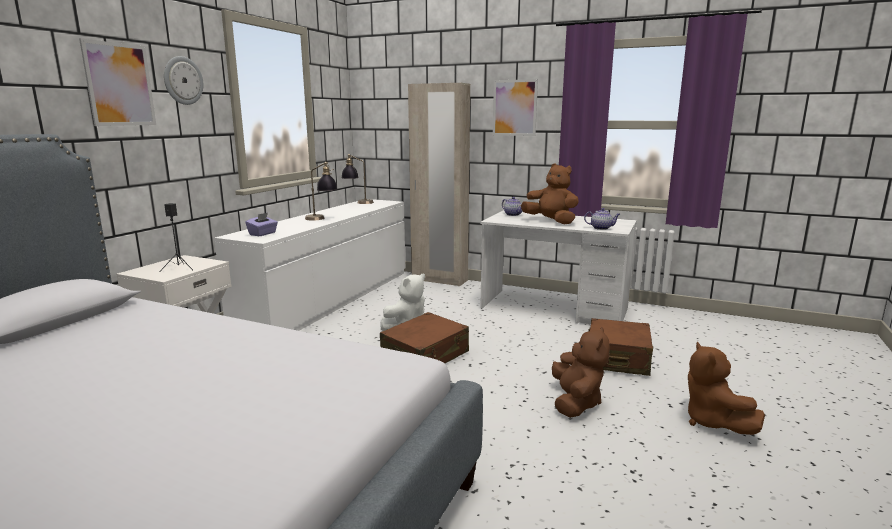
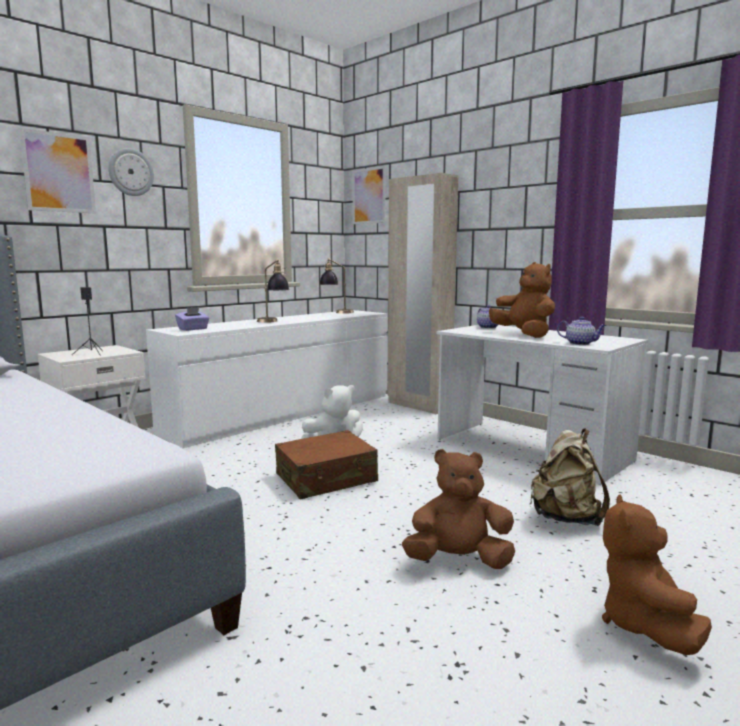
camera: 20 degrees right, 5 degrees down
picture [493,79,538,136] -> picture moved to [352,166,386,224]
brown plush toy [552,327,610,418] -> brown plush toy turned 120 degrees counterclockwise [402,449,515,569]
brown suitcase [588,318,653,376] -> beige backpack [530,428,610,526]

